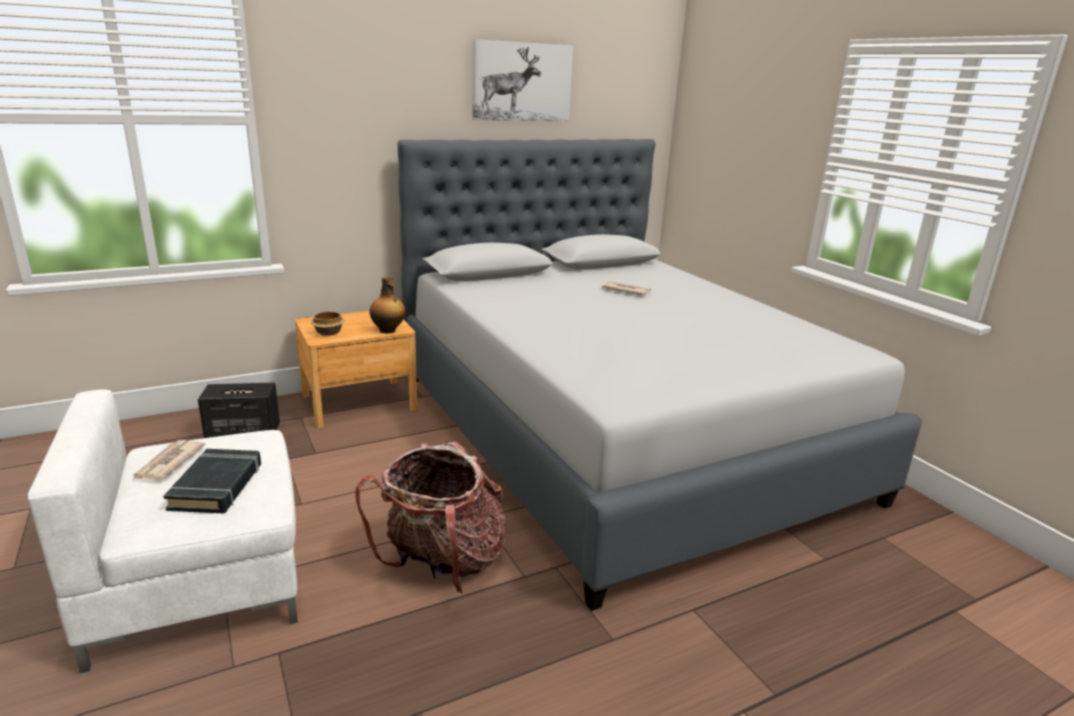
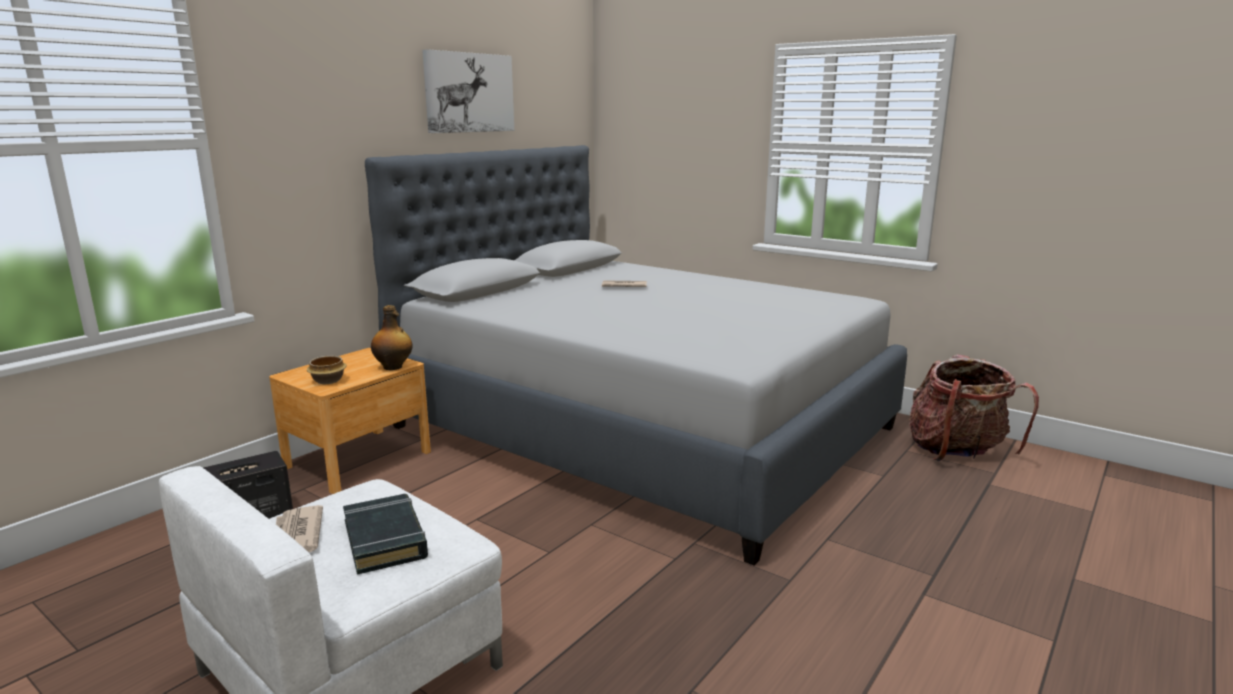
camera: 25 degrees left, 5 degrees down
backpack [355,442,506,594] -> backpack moved to [909,355,1039,461]

